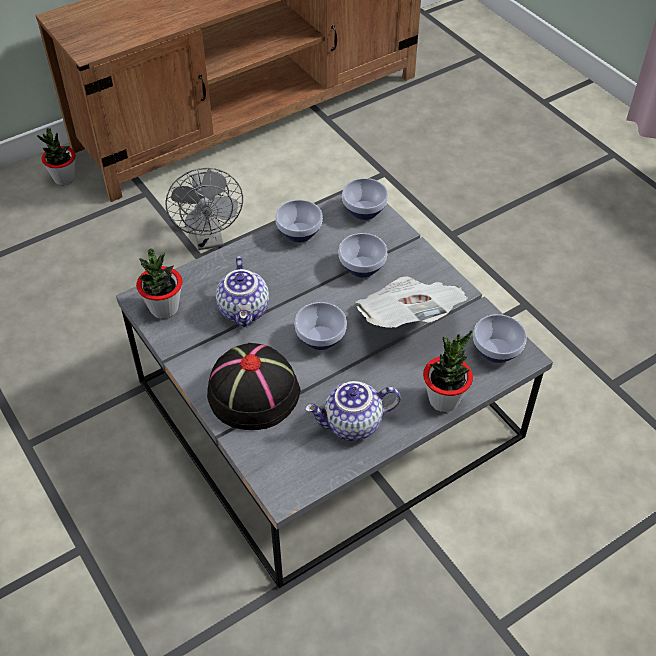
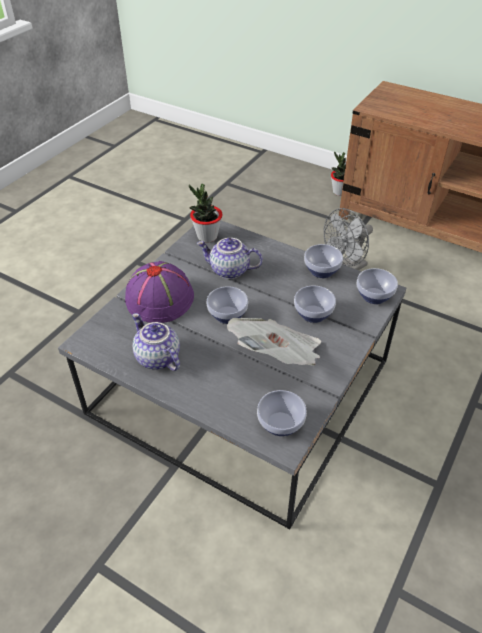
camera: 65 degrees right, 5 degrees down
black hat [207,343,301,430] -> purple hat [124,261,194,323]
teapot [216,256,269,327] -> teapot turned 45 degrees clockwise [197,238,263,279]
potted plant [423,330,473,412] -> none

